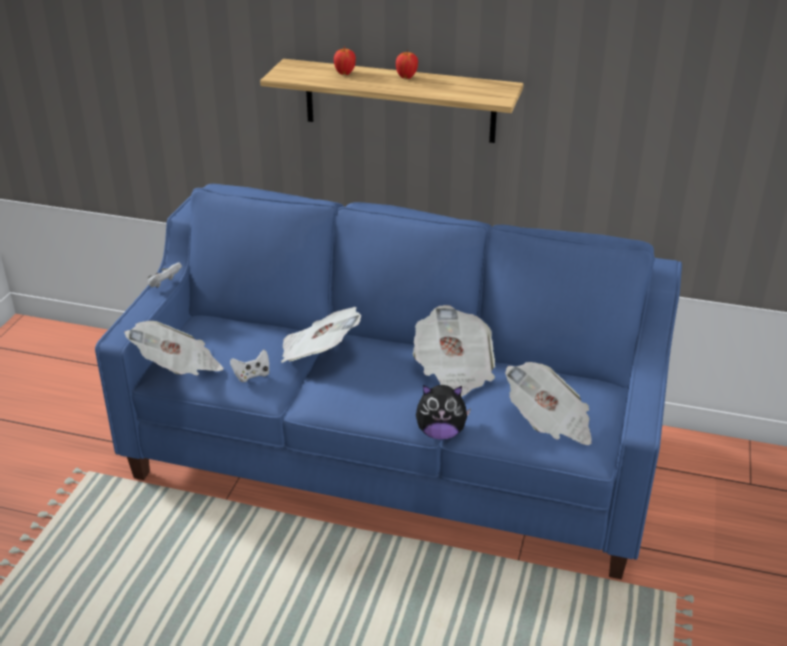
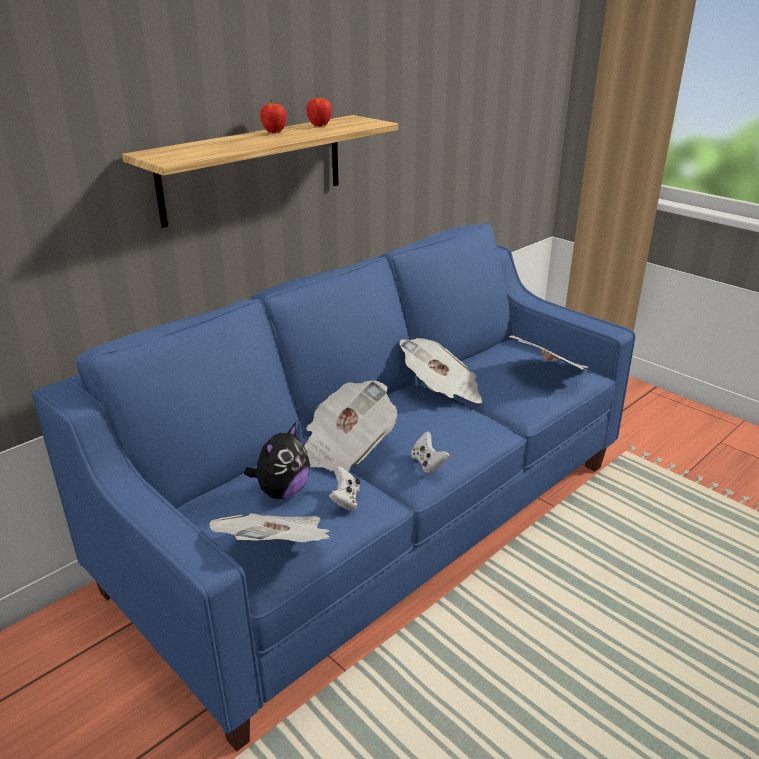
camera: 60 degrees left, 5 degrees down
white game controller [148,262,182,288] -> white game controller moved to [411,432,450,473]
apple [334,46,356,75] -> apple moved to [307,95,332,127]
plush toy [416,385,471,440] -> plush toy moved to [244,423,310,499]

